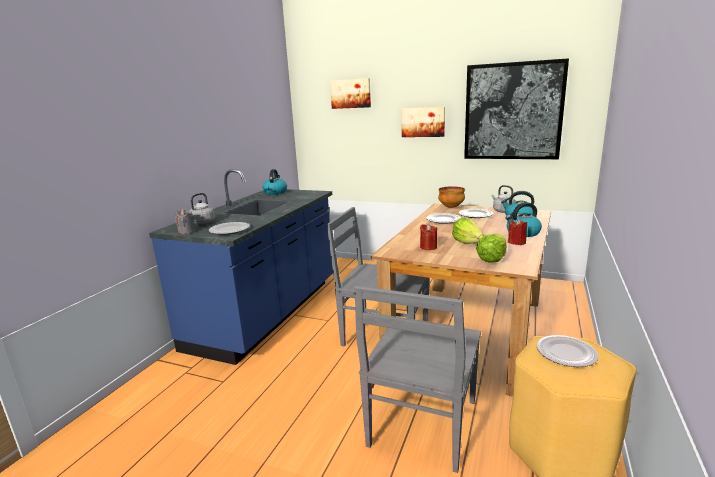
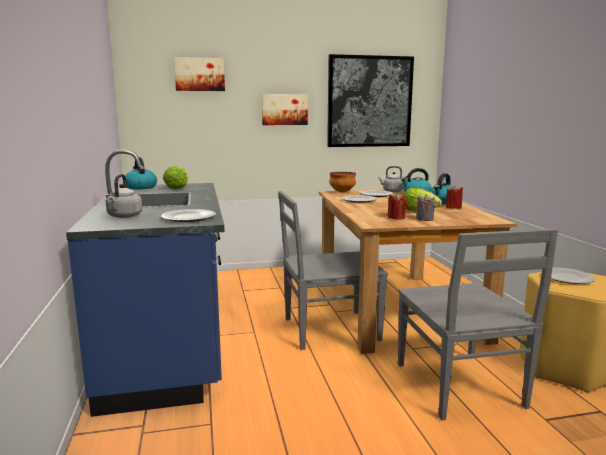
camera: 35 degrees left, 5 degrees down
grey candle [174,209,196,234] -> grey candle moved to [416,194,435,221]
lettuce [476,234,506,263] -> lettuce moved to [163,166,188,189]

